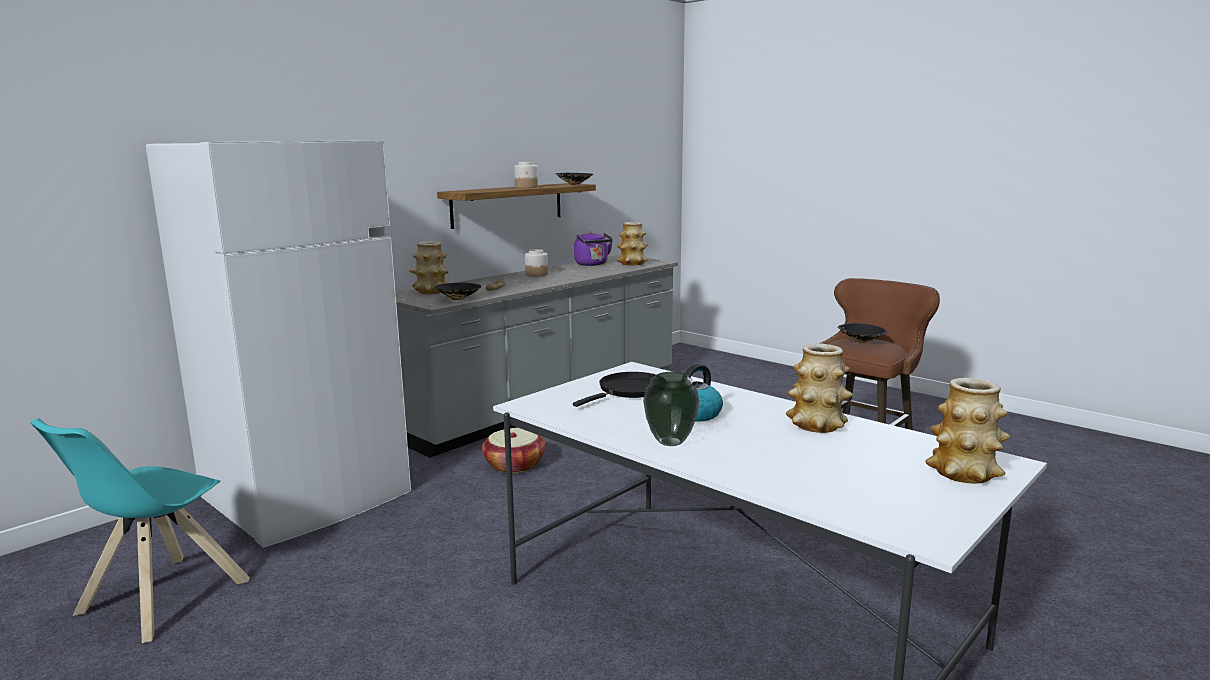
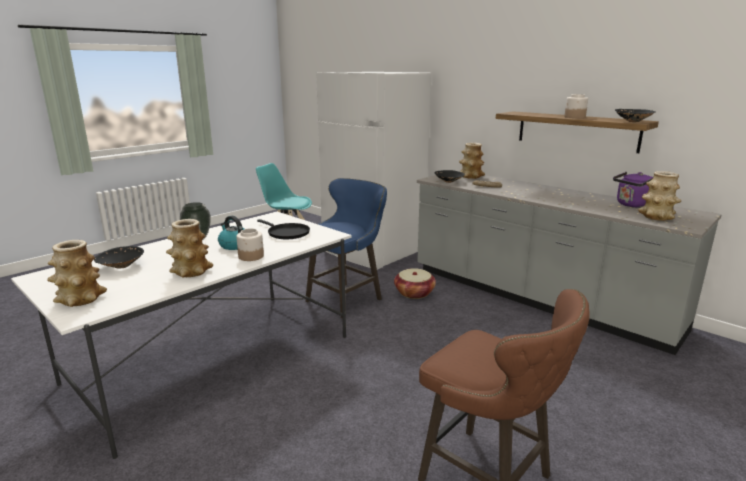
camera: 90 degrees right, 5 degrees up
jar [525,249,548,277] -> jar moved to [236,228,264,261]
black bowl [838,323,887,343] -> black bowl moved to [94,246,144,269]
none -> blue stool [305,178,387,318]

